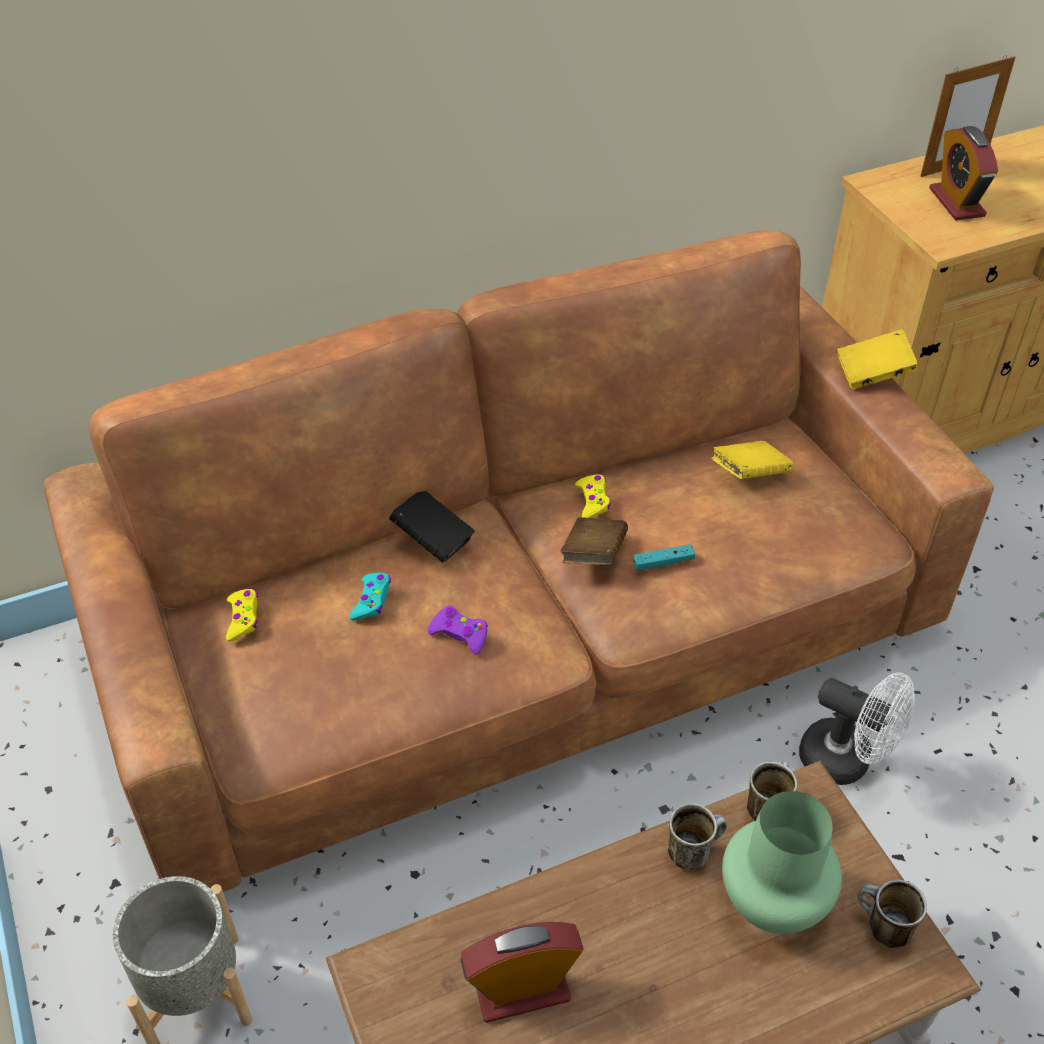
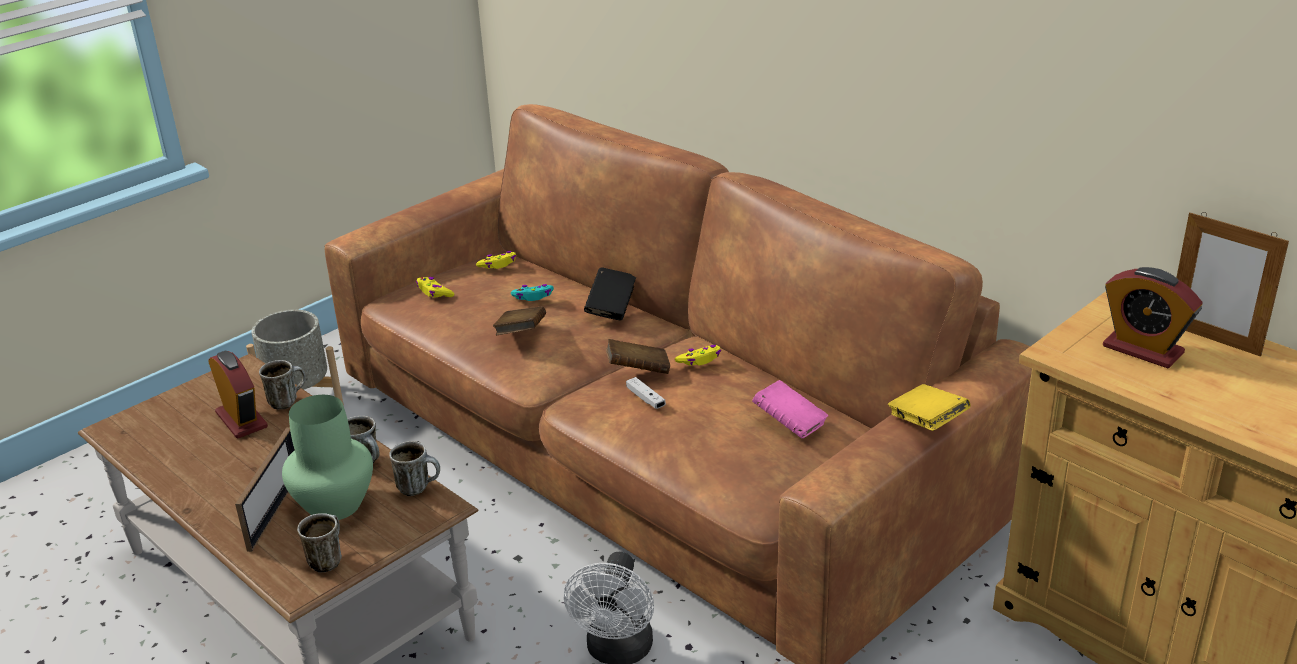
camera: 70 degrees right, 15 degrees down
purple game controller [428,606,488,655] -> brown book [493,307,546,335]
turquoise game controller [633,544,695,571] -> white game controller [626,377,666,409]
yellow book [712,441,794,479] -> pink book [752,380,828,438]
alarm clock [929,126,998,221] -> alarm clock turned 105 degrees counterclockwise [1103,267,1203,368]
none -> picture frame [235,427,295,552]
none -> mug [259,360,306,409]
none -> yellow game controller [416,277,455,297]

